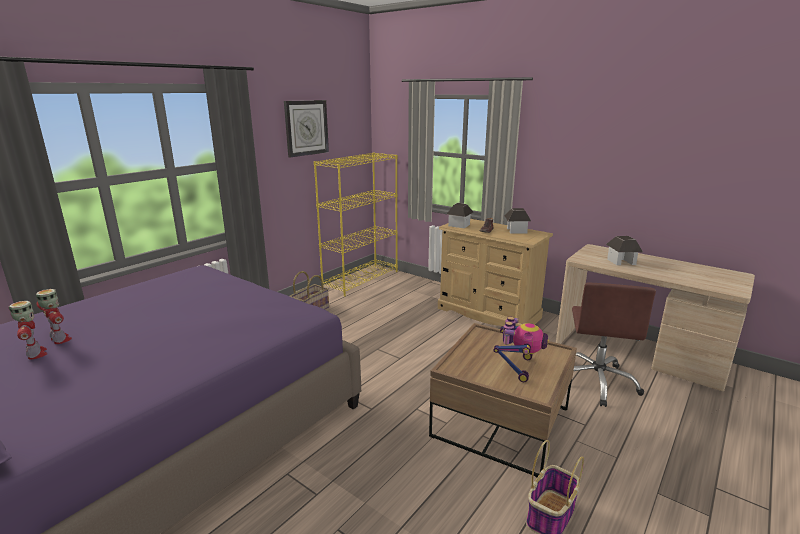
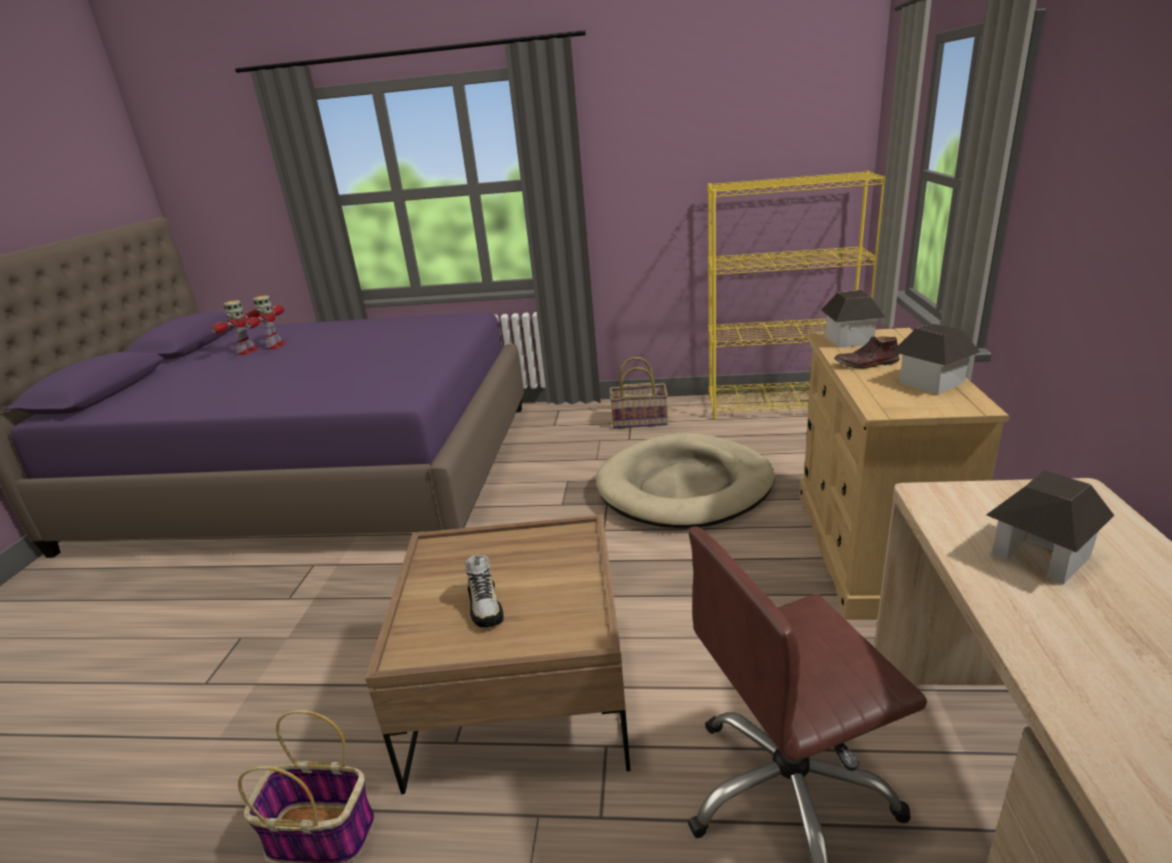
camera: 60 degrees right, 5 degrees up
wall clock [284,100,329,157] -> none
toy robot [493,317,549,382] -> shoe [465,555,504,627]
none -> beige dog bed [596,433,775,528]

